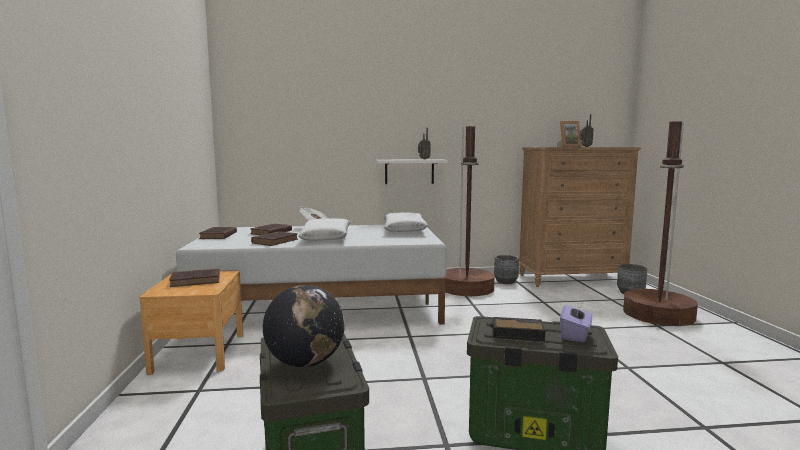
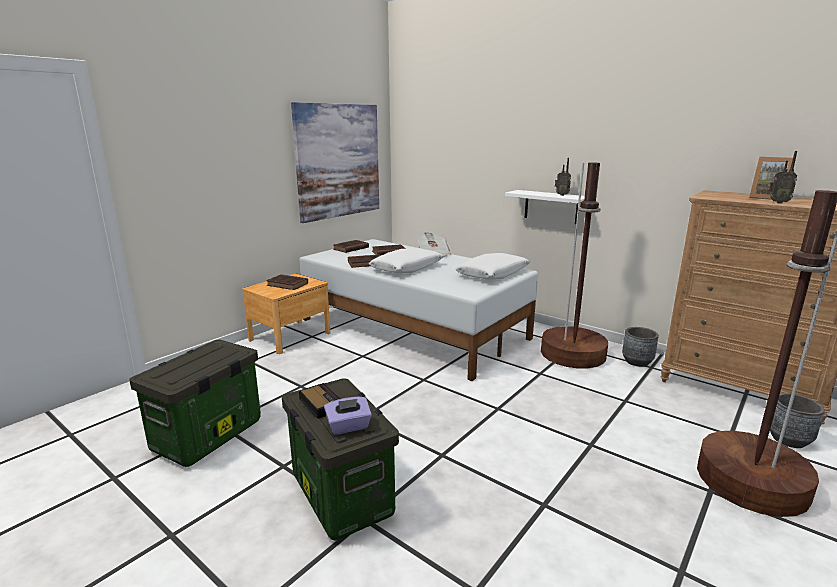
camera: 45 degrees right, 10 degrees up
globe [263,285,345,367] -> none
none -> picture [291,102,379,223]

